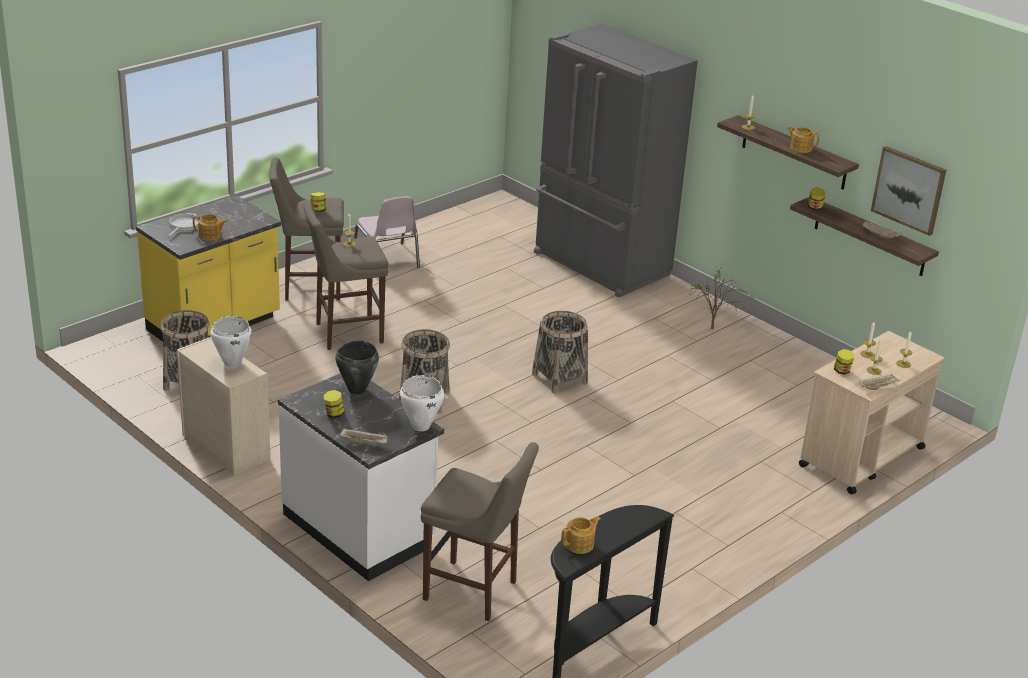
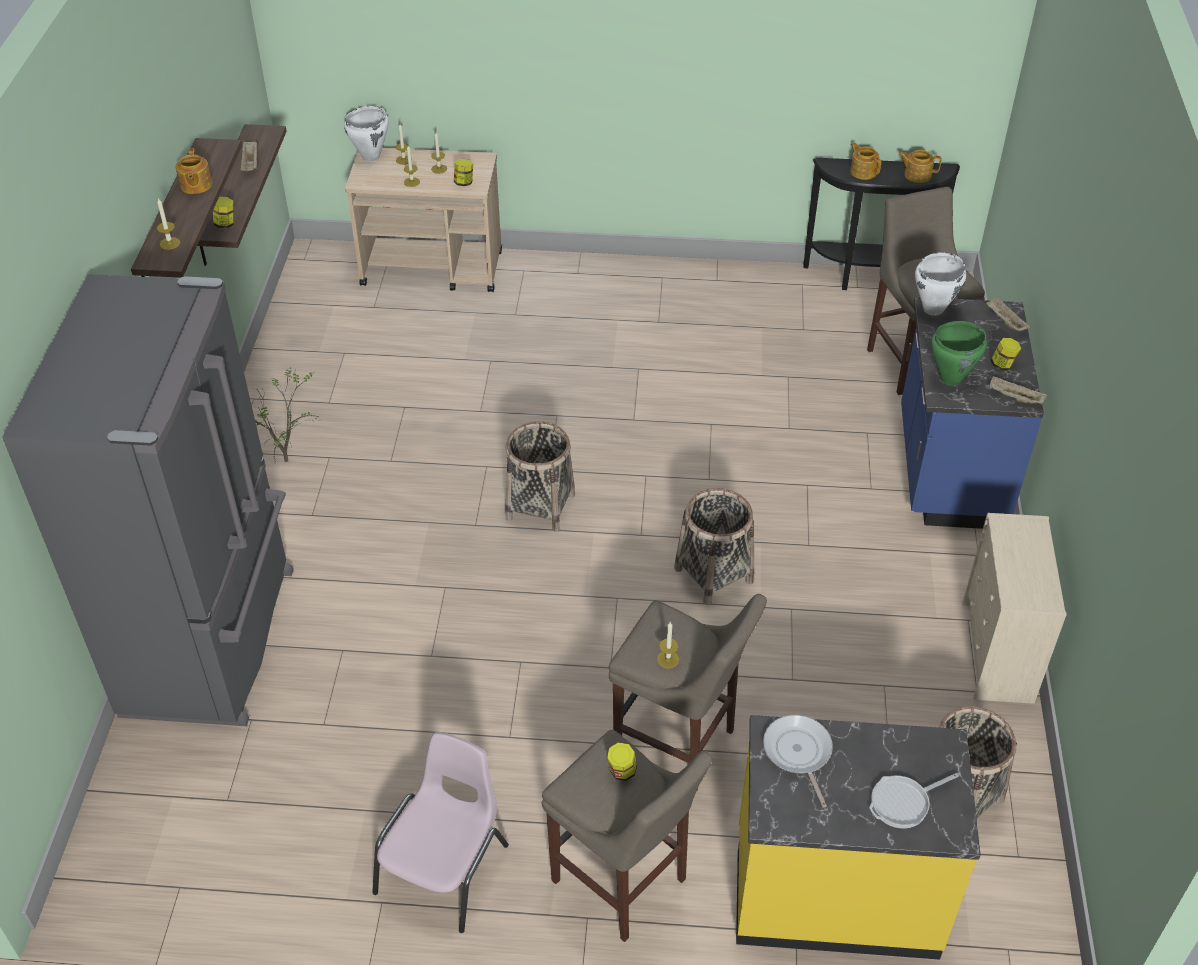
camera: 130 degrees left, 15 degrees up
teapot [193,214,227,241] -> teapot moved to [850,142,881,180]
white cooking pot [210,316,252,367] -> white cooking pot moved to [344,106,389,162]
white counter [278,373,444,581] -> blue counter [901,297,1044,529]
black cooking pot [335,340,379,394] -> green cooking pot [931,321,987,385]
beige tray [859,373,900,390] -> beige tray moved to [990,376,1047,404]
picture [871,146,946,236] -> none
none -> frying pan [763,715,833,808]

